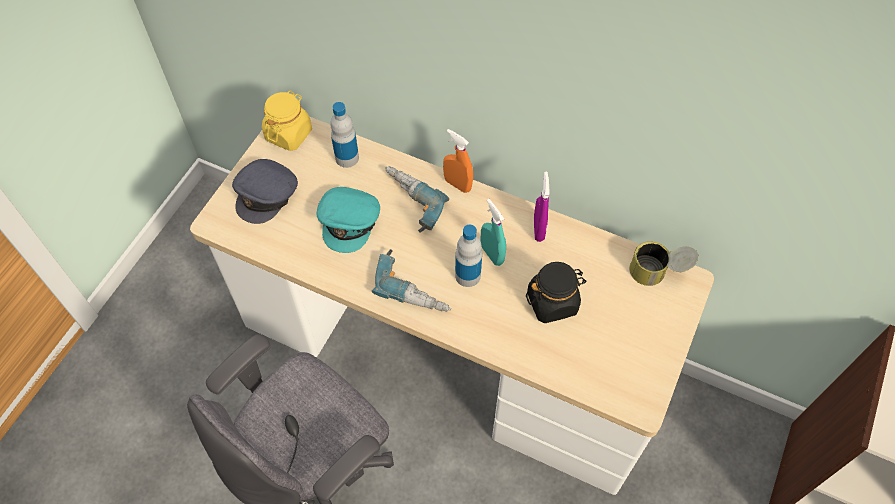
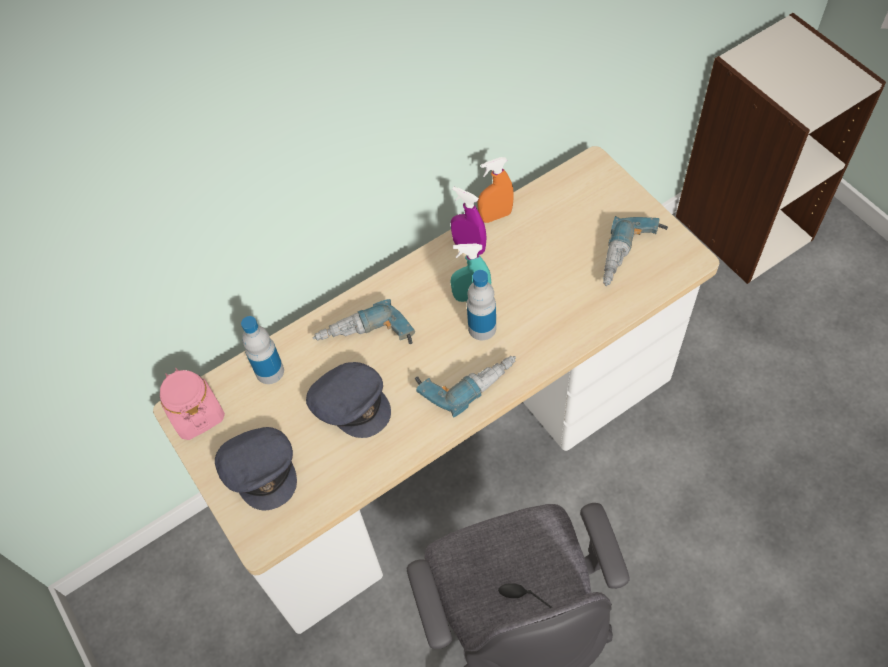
camera: 55 degrees left, 0 degrees up
yellow jar [262,91,312,151] -> pink jar [160,368,225,440]
turquoise cap [316,187,380,253] -> grey cap [306,362,391,438]
orange spray bottle [443,129,473,193] -> orange spray bottle moved to [478,157,514,223]
black jar [526,262,587,323] -> none
can [629,241,699,286] -> none
none -> power drill [603,216,668,286]

